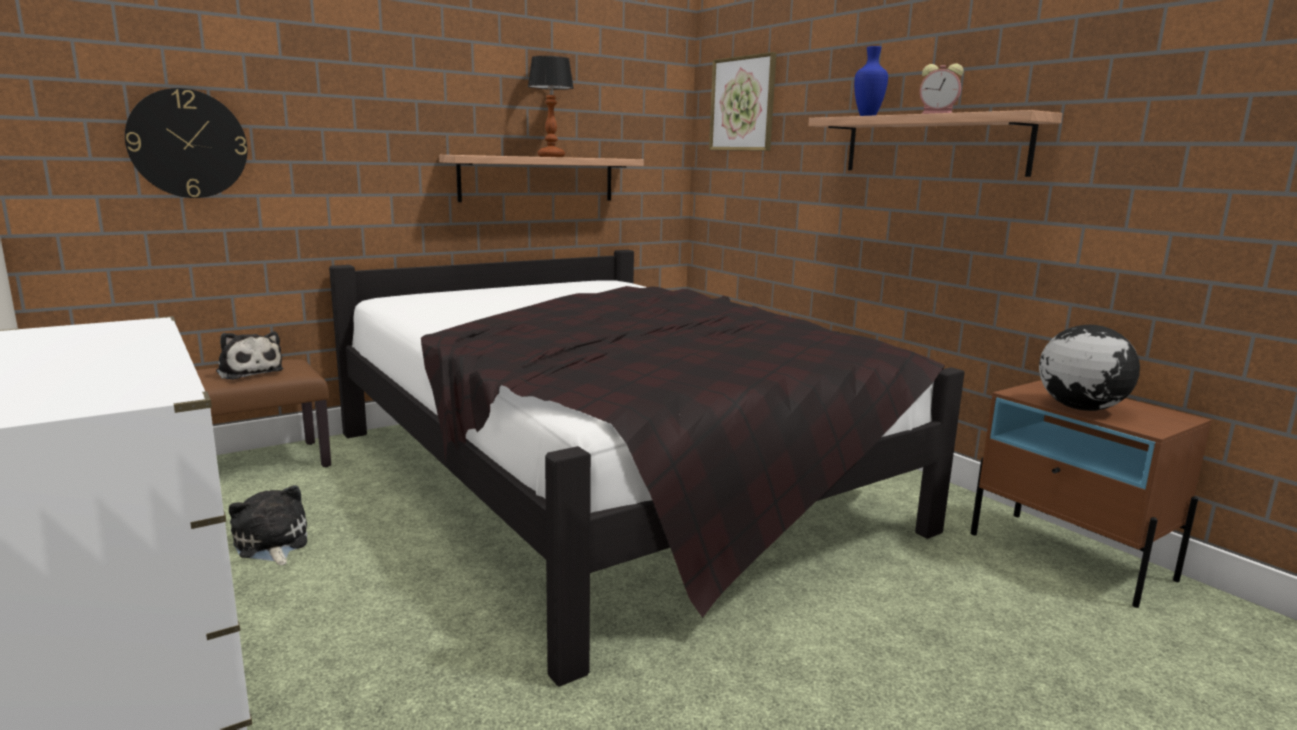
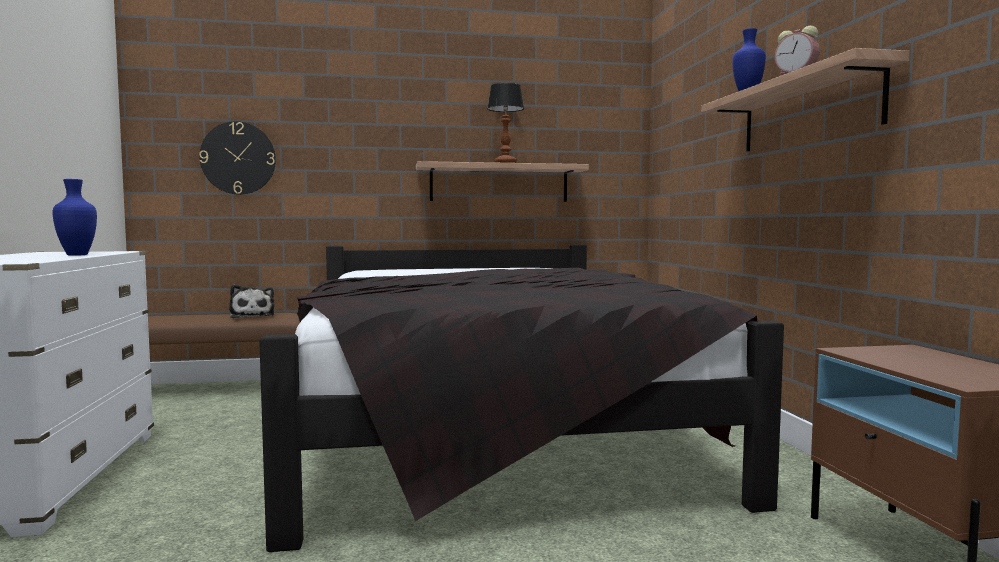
camera: 25 degrees right, 10 degrees down
plush toy [229,485,307,565] -> none
picture [709,52,777,151] -> none
globe [1039,325,1140,411] -> none
none -> blue vase [53,179,97,256]

